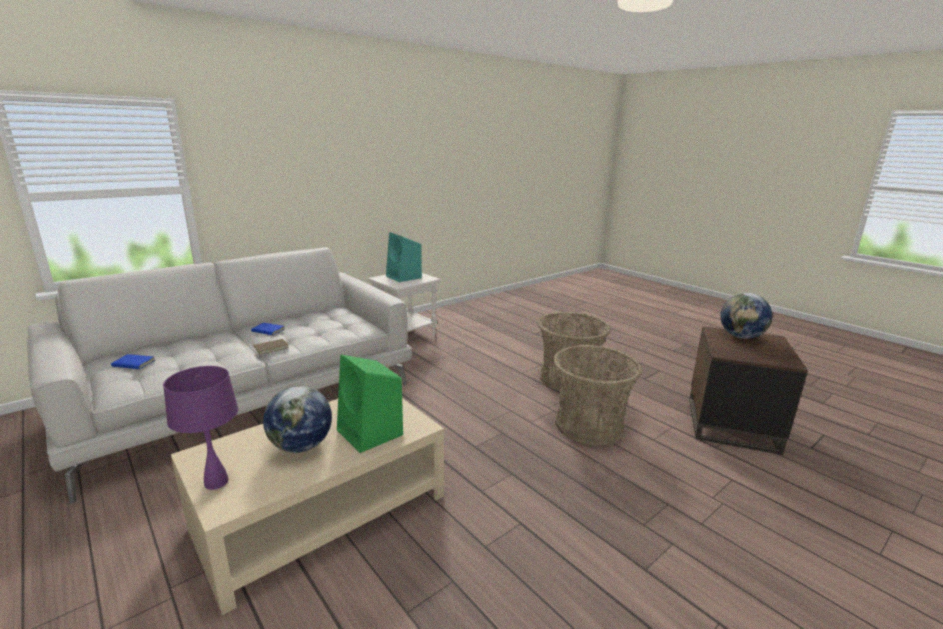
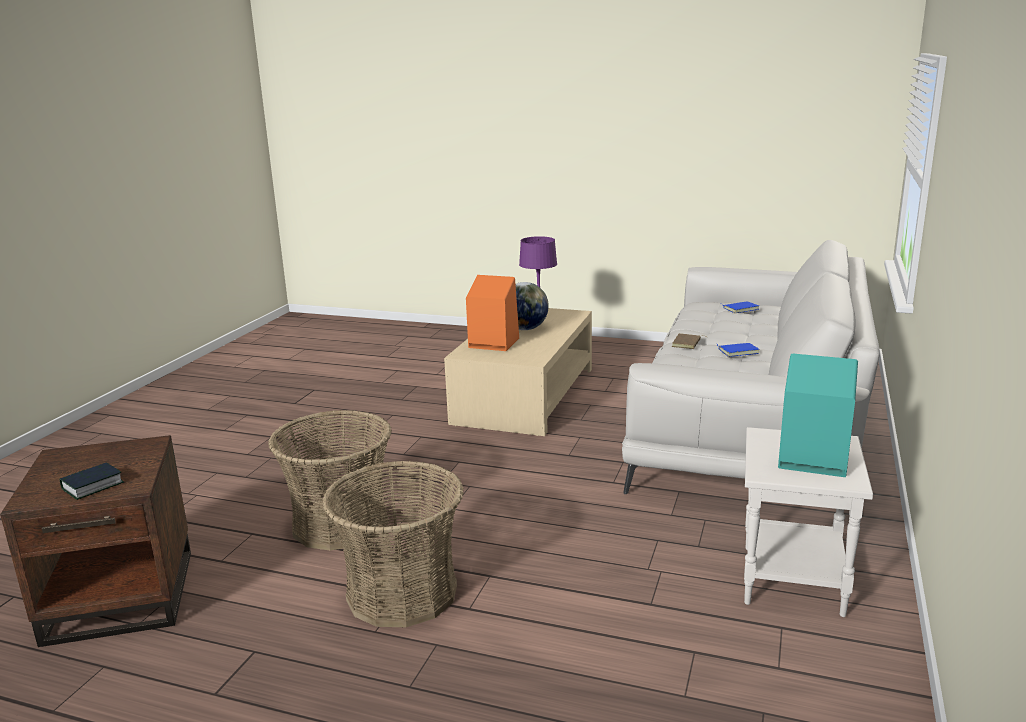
camera: 150 degrees right, 0 degrees up
green speaker [337,355,403,453] -> orange speaker [466,275,519,351]
globe [720,293,772,339] -> book [60,462,124,500]

